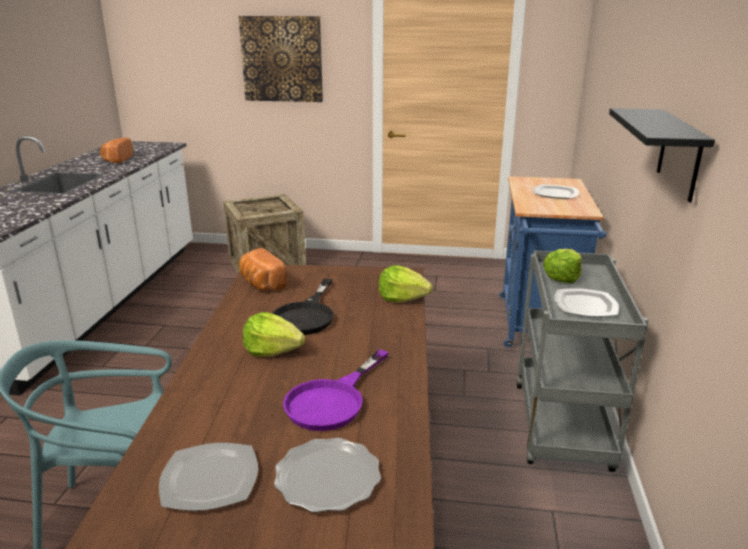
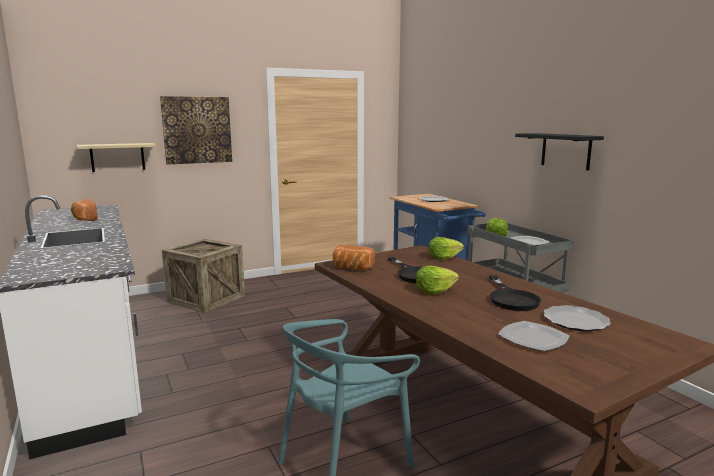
camera: 35 degrees left, 10 degrees down
purple frying pan [283,349,389,431] -> black frying pan [489,275,541,311]
none -> beige shelf [77,143,156,172]

